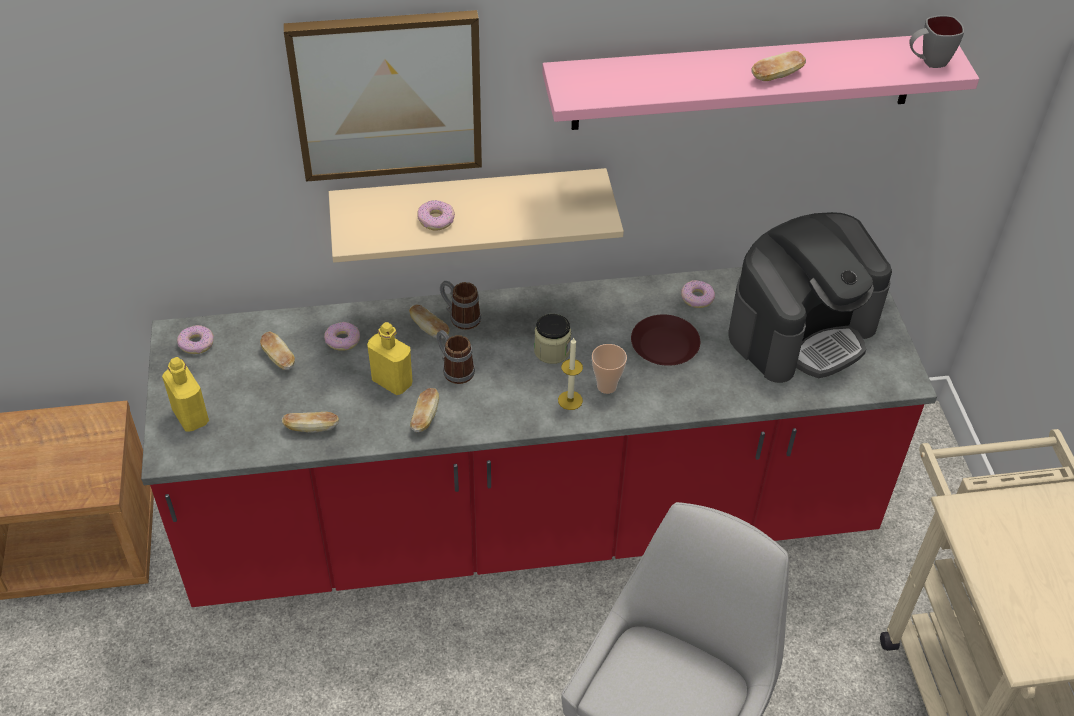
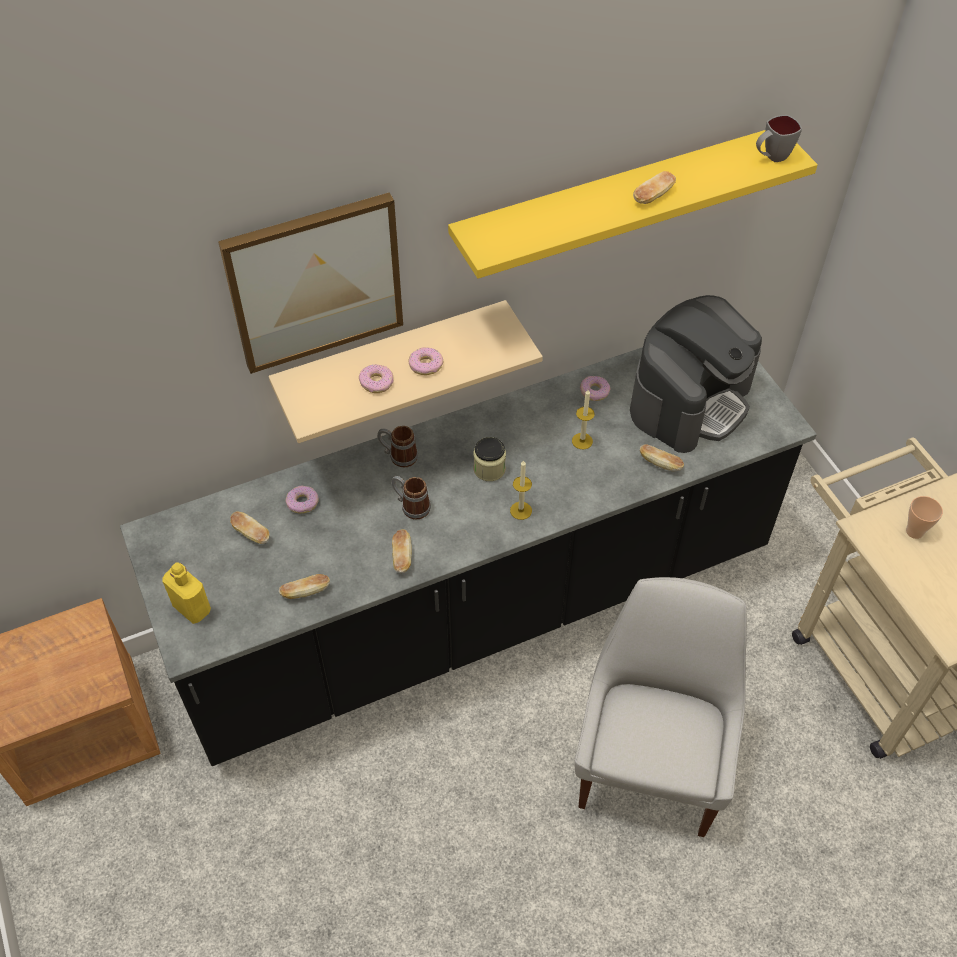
camera: 15 degrees left, 5 degrees up
red counter [141,267,937,607] -> black counter [120,347,817,766]
donut [177,325,214,354] -> donut moved to [408,347,443,375]
yellow bottle [367,322,413,395] -> none
bread [409,304,449,339] -> bread moved to [640,445,684,472]
pink shelf [542,35,979,130] -> yellow shelf [448,130,818,279]
cup [592,344,627,394] -> cup moved to [906,496,943,539]
brown plate [631,315,700,366] -> candle [572,390,595,449]

